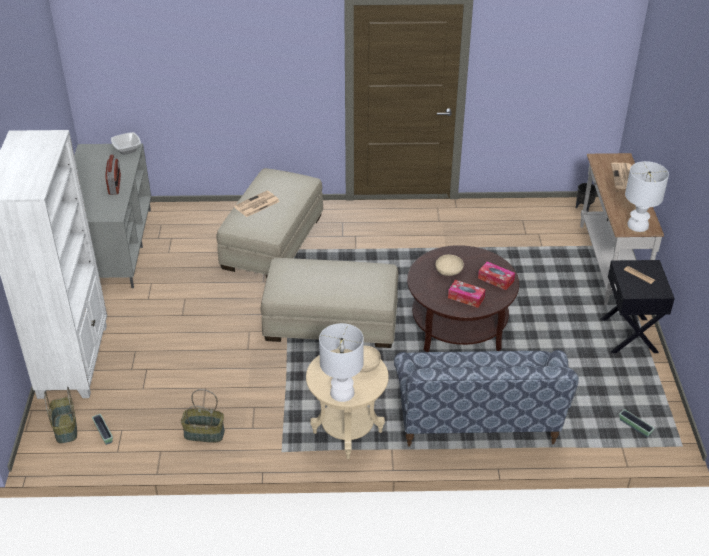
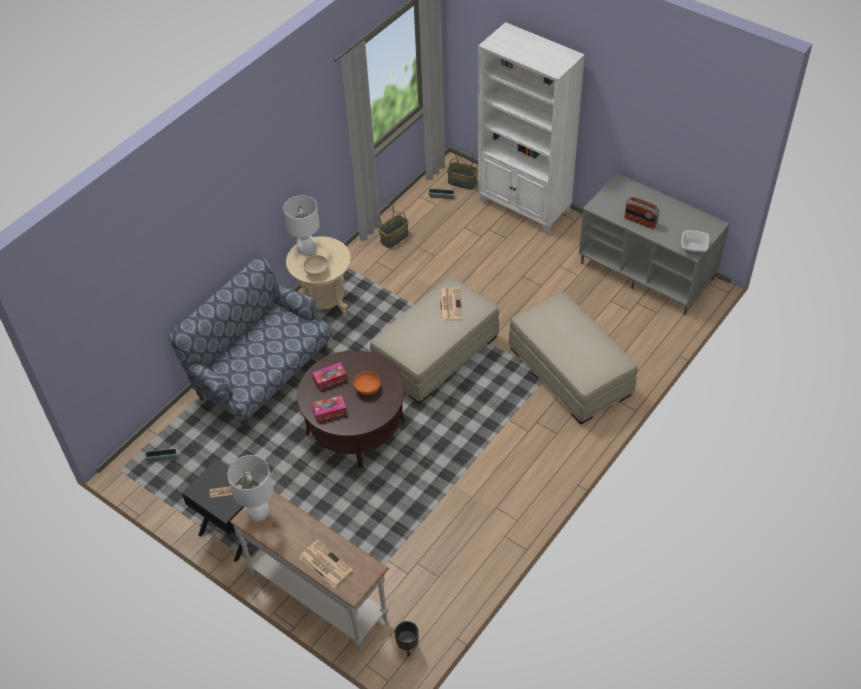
camera: 130 degrees right, 10 degrees up
newspaper [234,190,280,217] -> newspaper moved to [439,288,462,320]
beige bowl [435,255,464,276] -> orange bowl [353,371,380,395]

